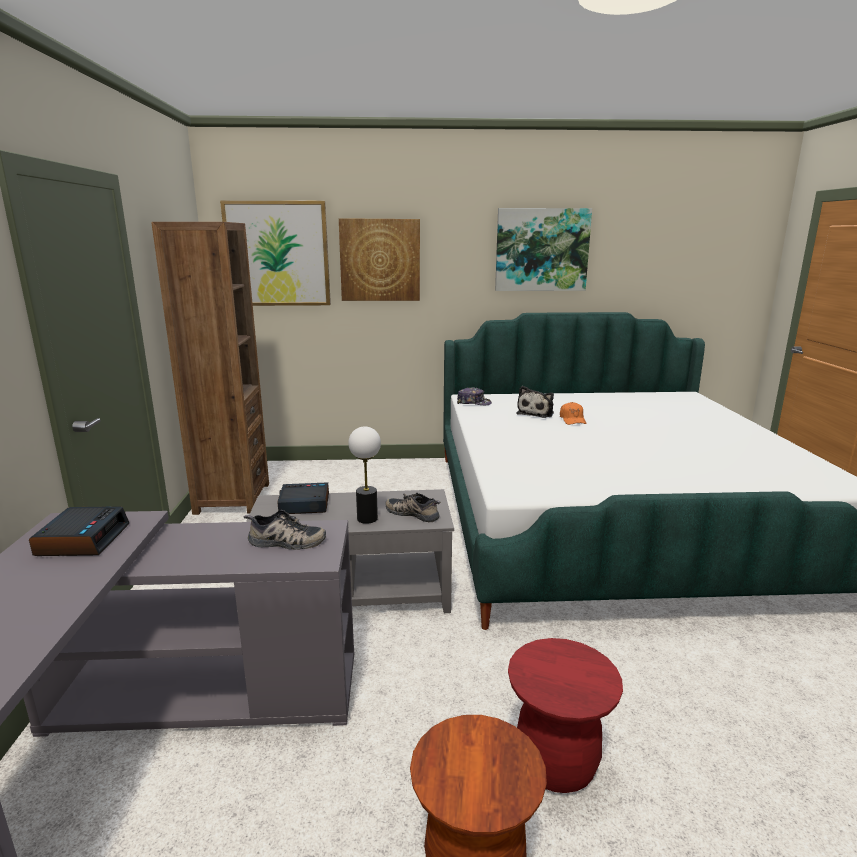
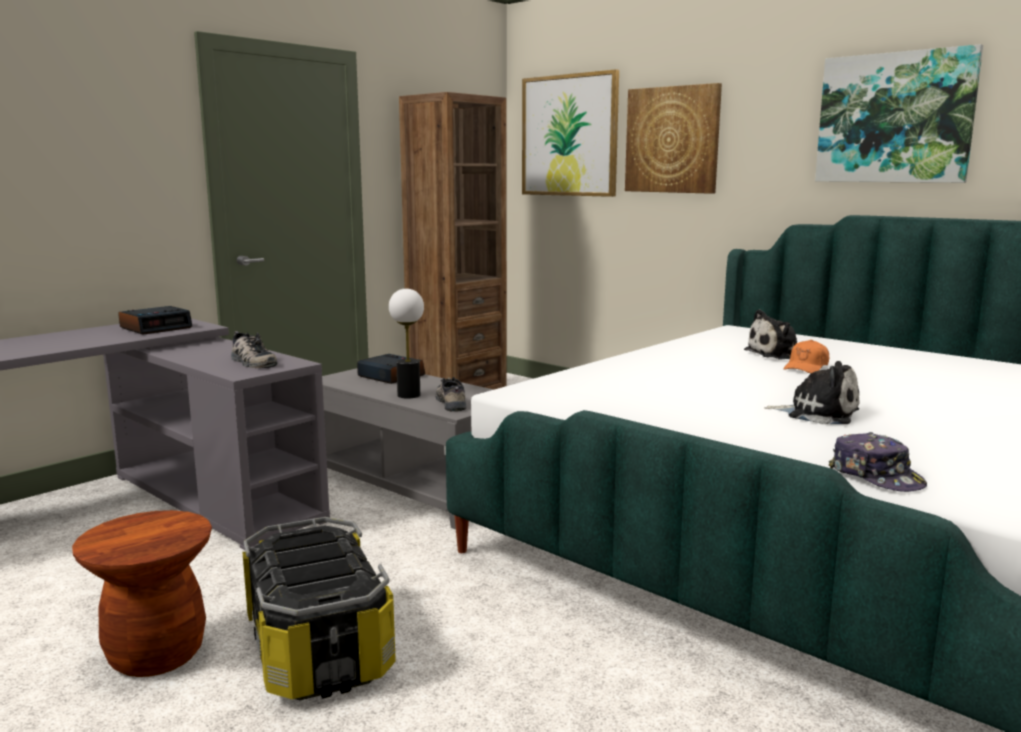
camera: 45 degrees right, 5 degrees down
cap [457,387,492,405] -> cap moved to [828,432,927,492]
red stool [508,638,623,793] -> storage box [242,517,396,700]
none -> plush toy [764,361,859,424]

